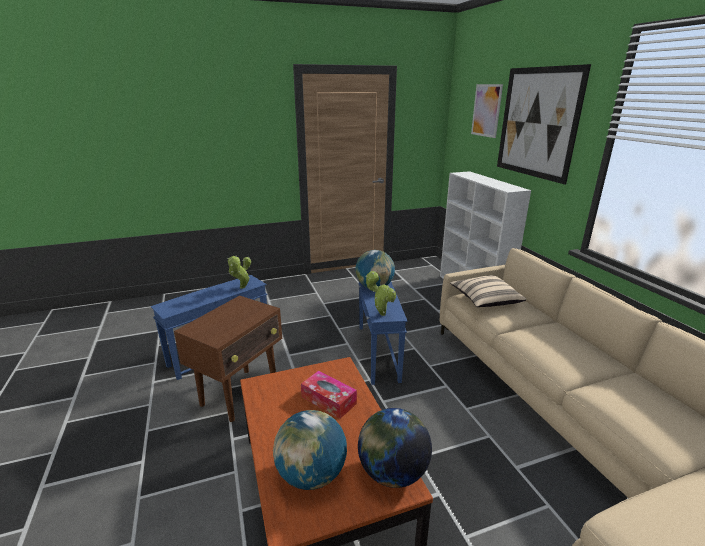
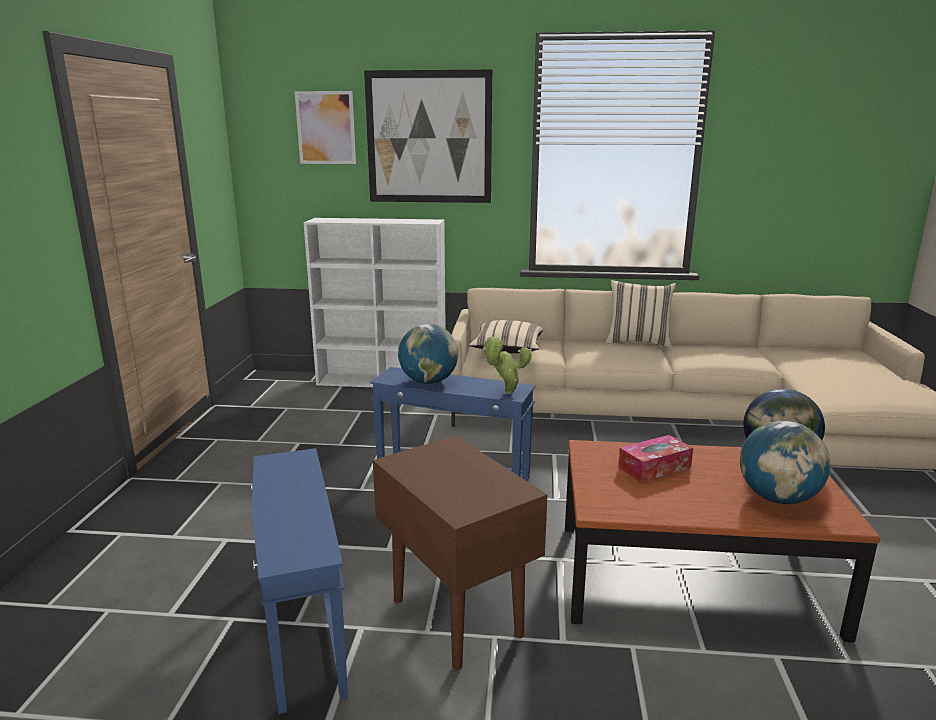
camera: 65 degrees left, 5 degrees down
potted plant [228,256,251,289] -> none
none -> beige pillow [606,280,676,348]

